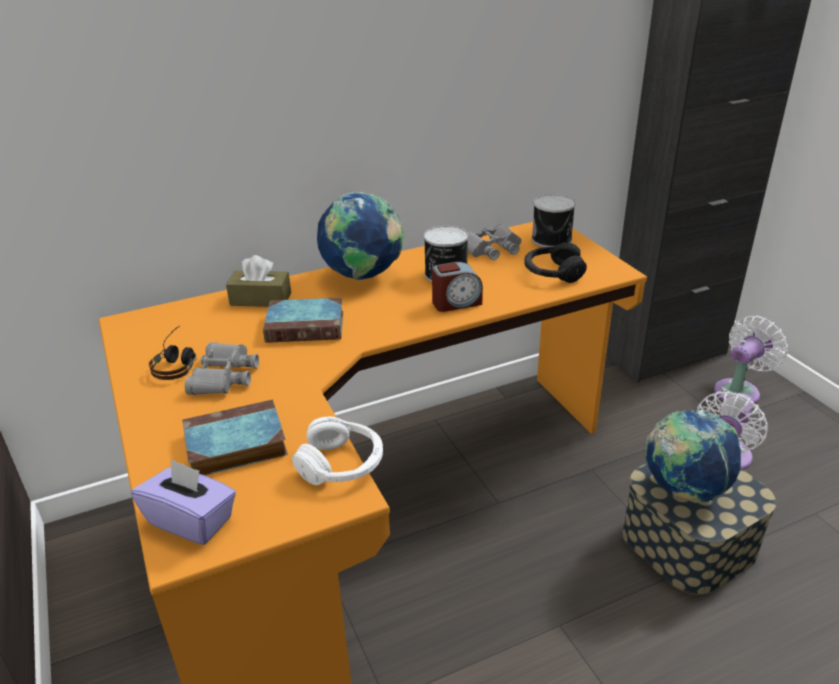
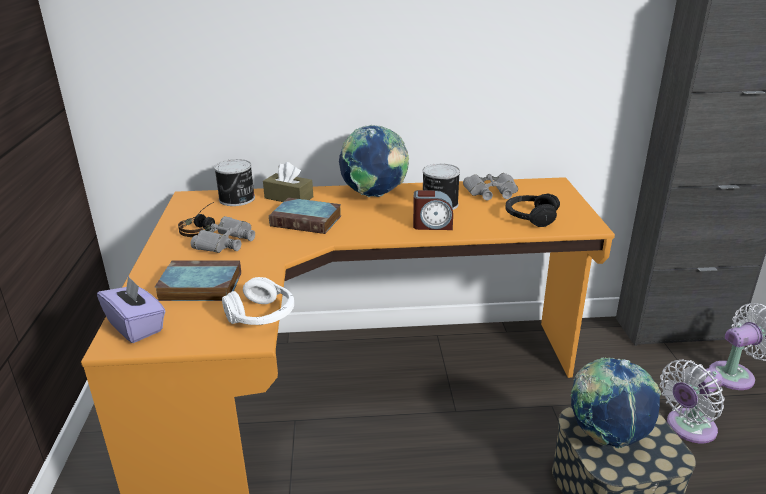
camera: 20 degrees right, 5 degrees down
can [532,194,575,247] -> can moved to [214,159,255,206]

